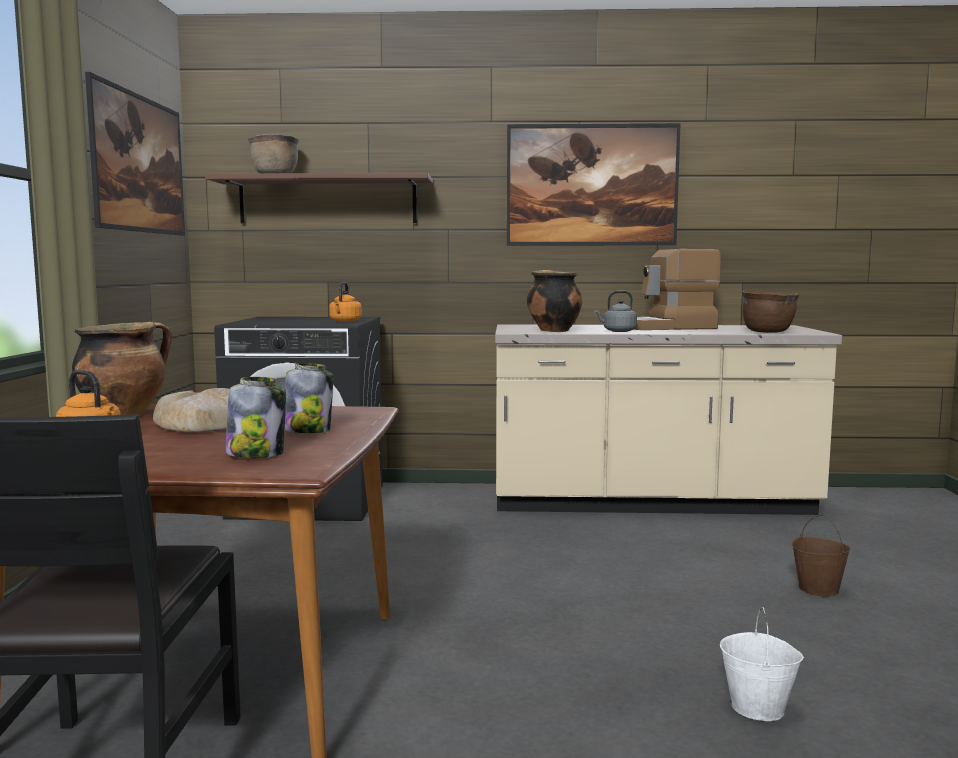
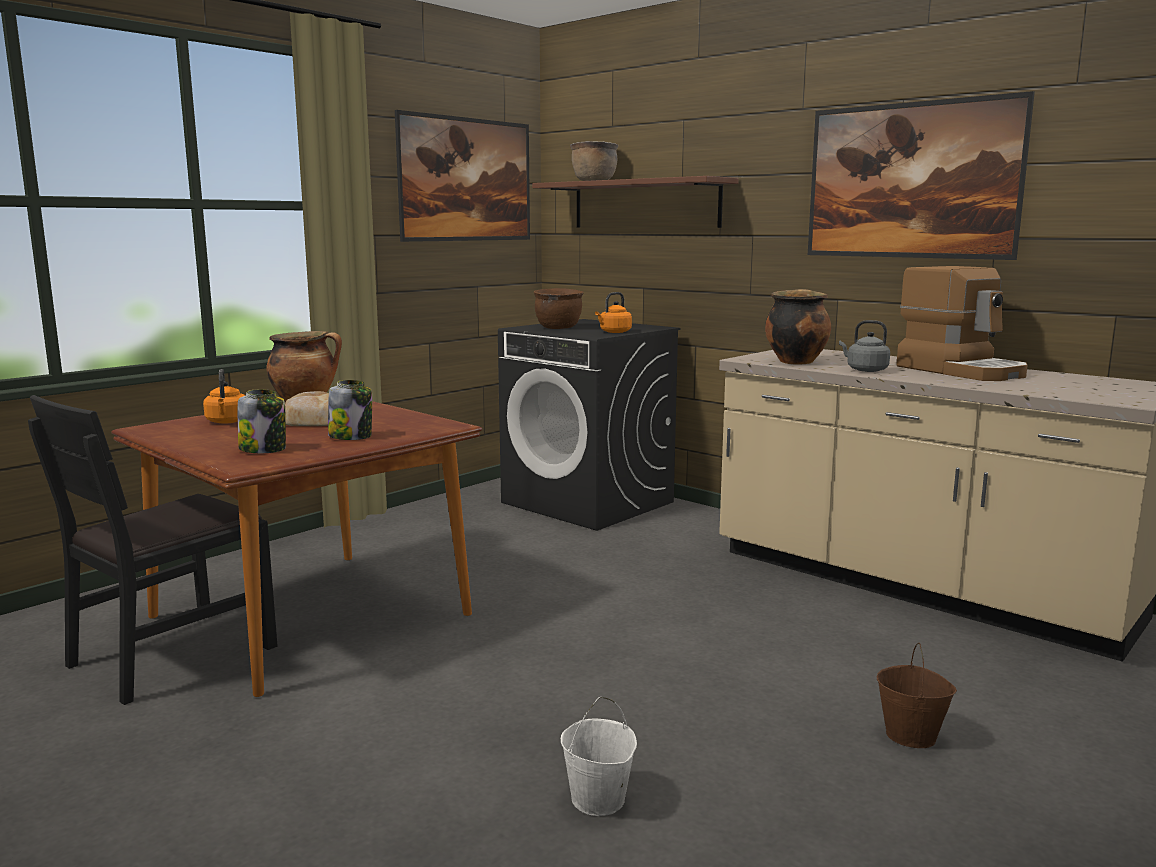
camera: 40 degrees right, 5 degrees up
coffee machine [633,249,721,330] -> coffee machine turned 150 degrees counterclockwise [896,266,1027,381]
brown cooking pot [742,290,799,333] -> brown cooking pot moved to [534,288,584,329]

